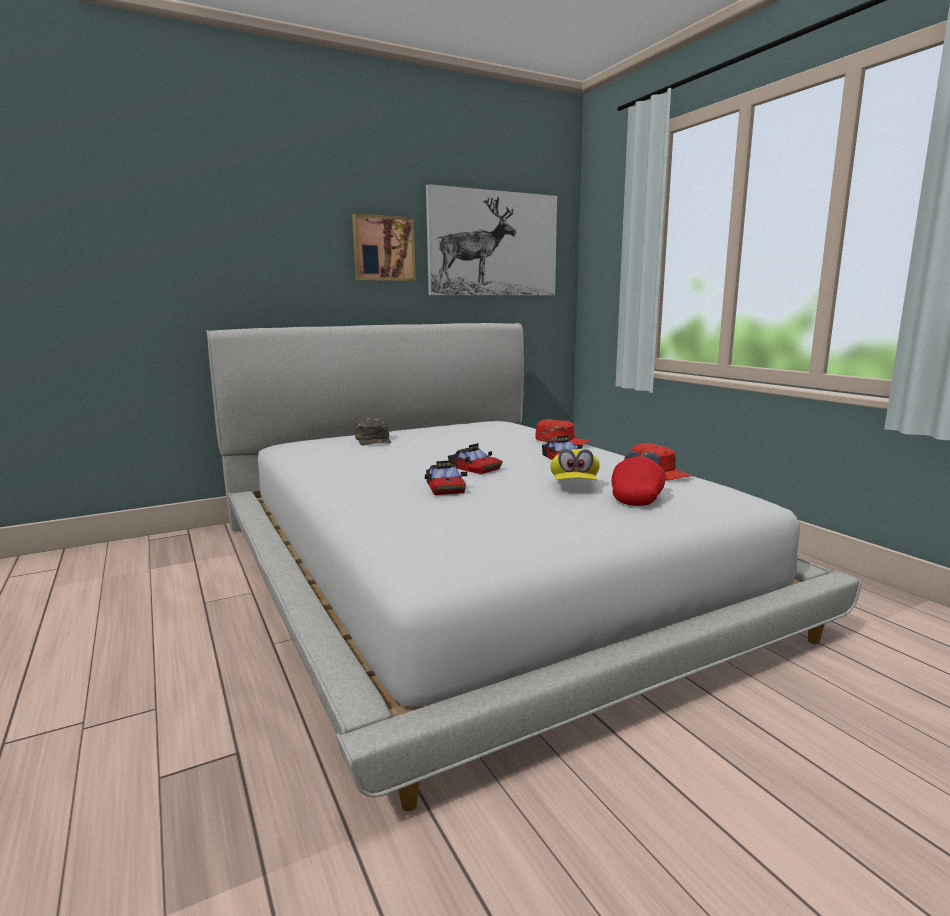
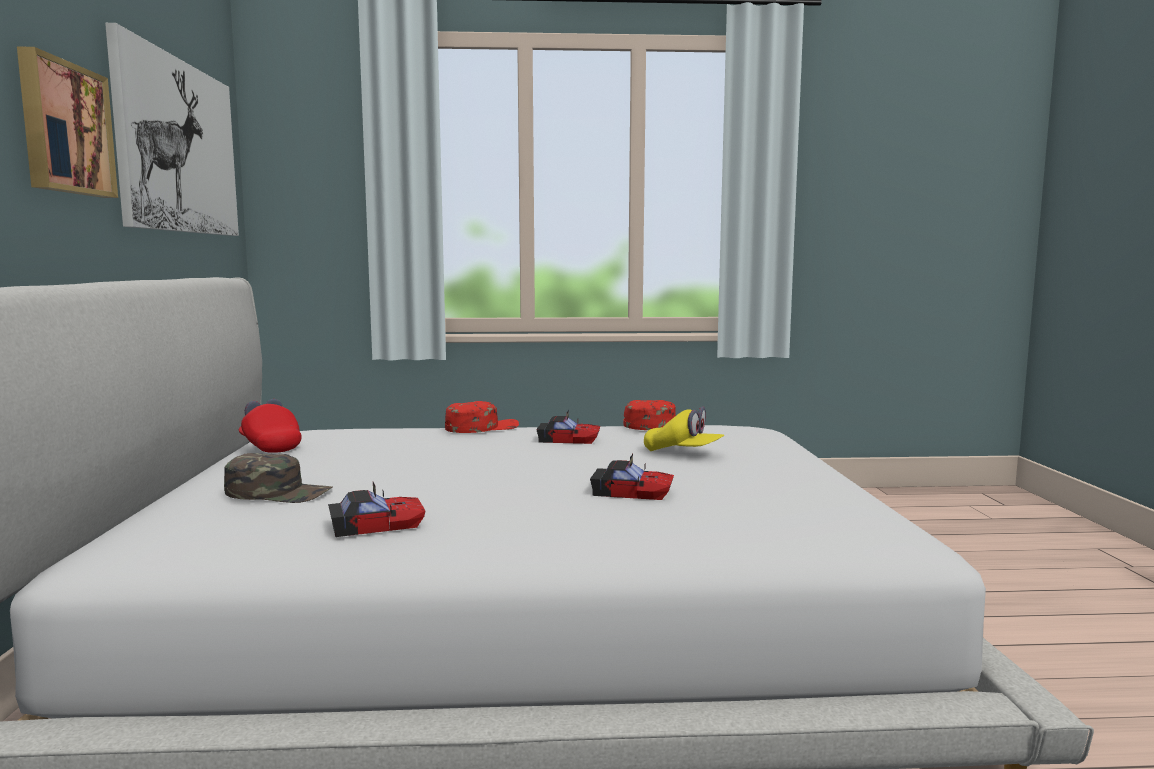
camera: 65 degrees left, 5 degrees down
toy car [448,443,503,474] -> toy car moved to [328,482,426,537]
red cap [611,451,665,506] -> red cap moved to [239,399,302,453]

